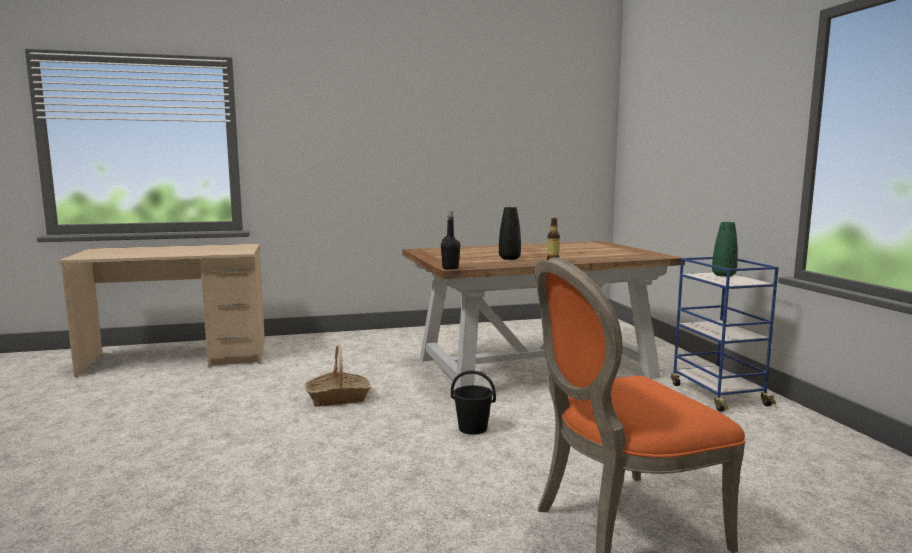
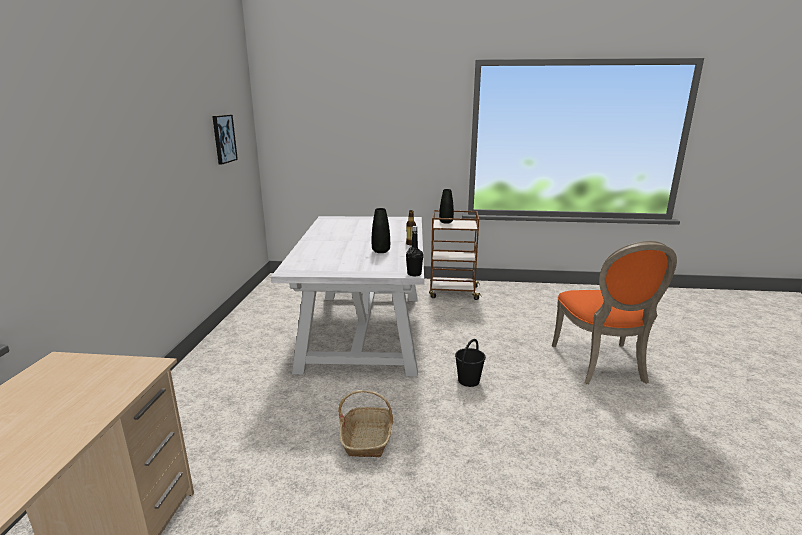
camera: 70 degrees left, 10 degrees up
brown dining table [402,241,685,388] -> white dining table [271,216,424,376]
blue cart [671,257,779,412] -> brown cart [429,210,482,300]
green vase [712,222,738,277] -> black vase [439,189,454,224]
none -> picture [212,115,238,165]

